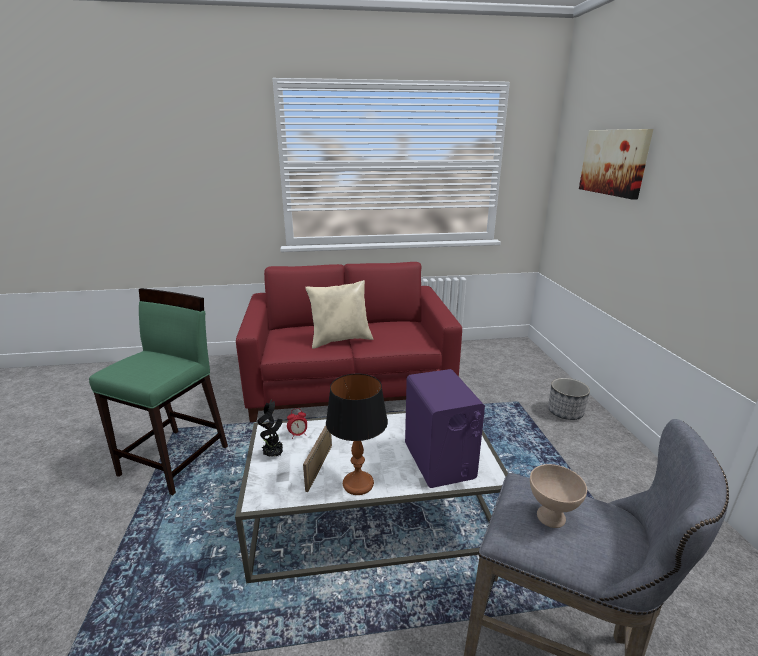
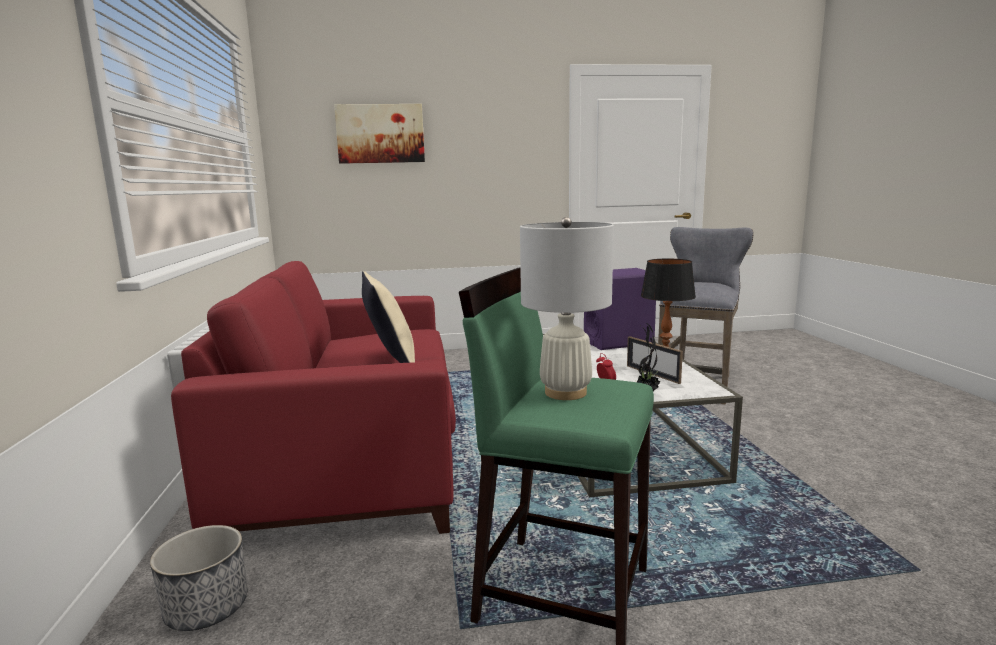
camera: 90 degrees left, 10 degrees down
picture frame [303,425,332,492] -> picture frame turned 45 degrees clockwise [627,336,683,384]
beige bowl [530,464,587,528] -> none
planter [548,378,590,420] -> planter moved to [150,525,247,631]
none -> white table lamp [520,217,614,400]

